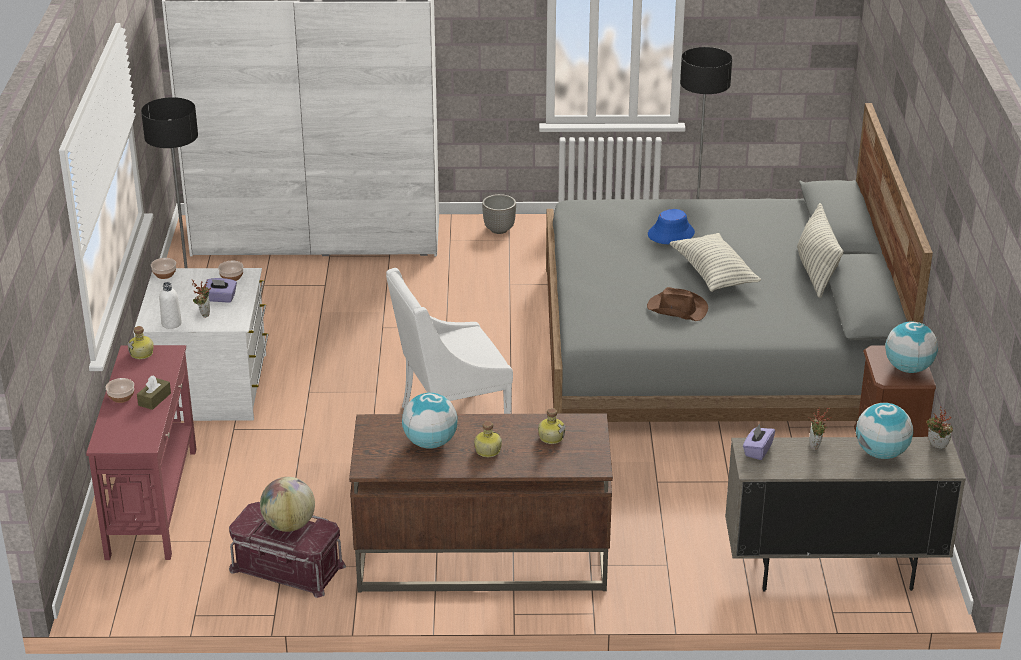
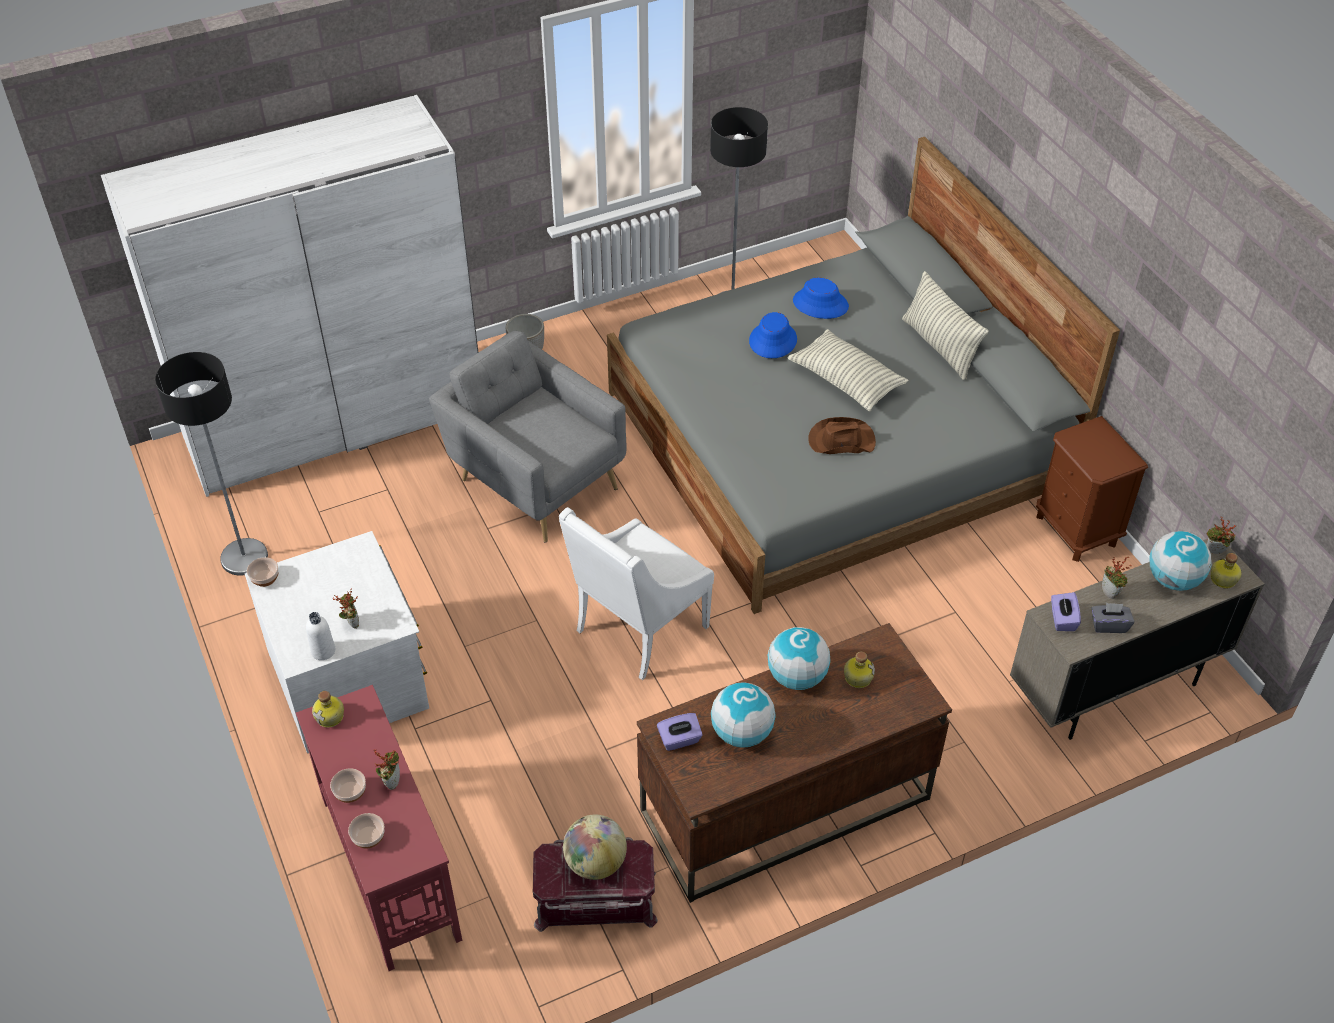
camera: 25 degrees left, 15 degrees up
brown tissue box [137,375,171,410] -> potted plant [374,749,400,790]
purple tissue box [205,278,237,302] -> purple tissue box moved to [657,713,703,751]
bowl [218,261,244,281] -> bowl moved to [348,813,384,848]
bottle [474,421,502,457] -> bottle moved to [1211,553,1241,588]
globe [885,321,938,373] -> globe moved to [768,627,830,690]
none -> grey armchair [429,331,627,543]
none -> blue hat [793,278,849,319]
none -> grey tissue box [1091,603,1134,633]

